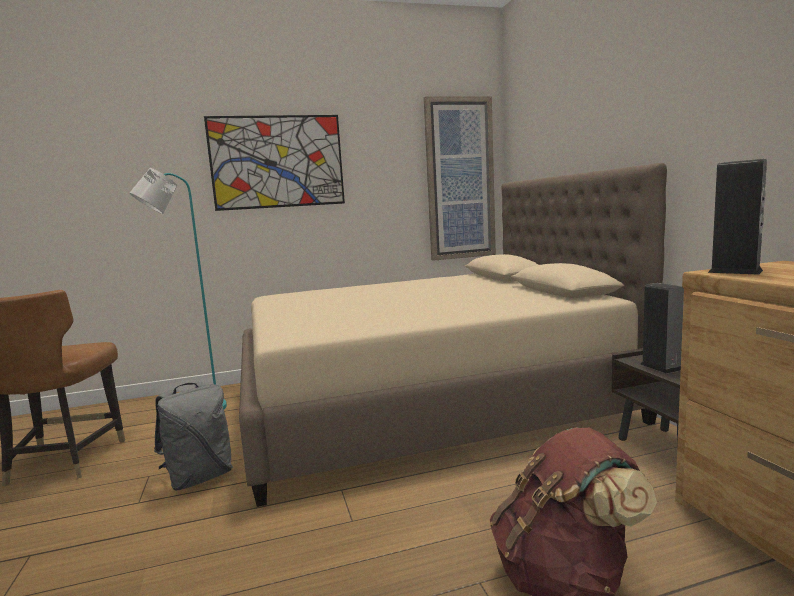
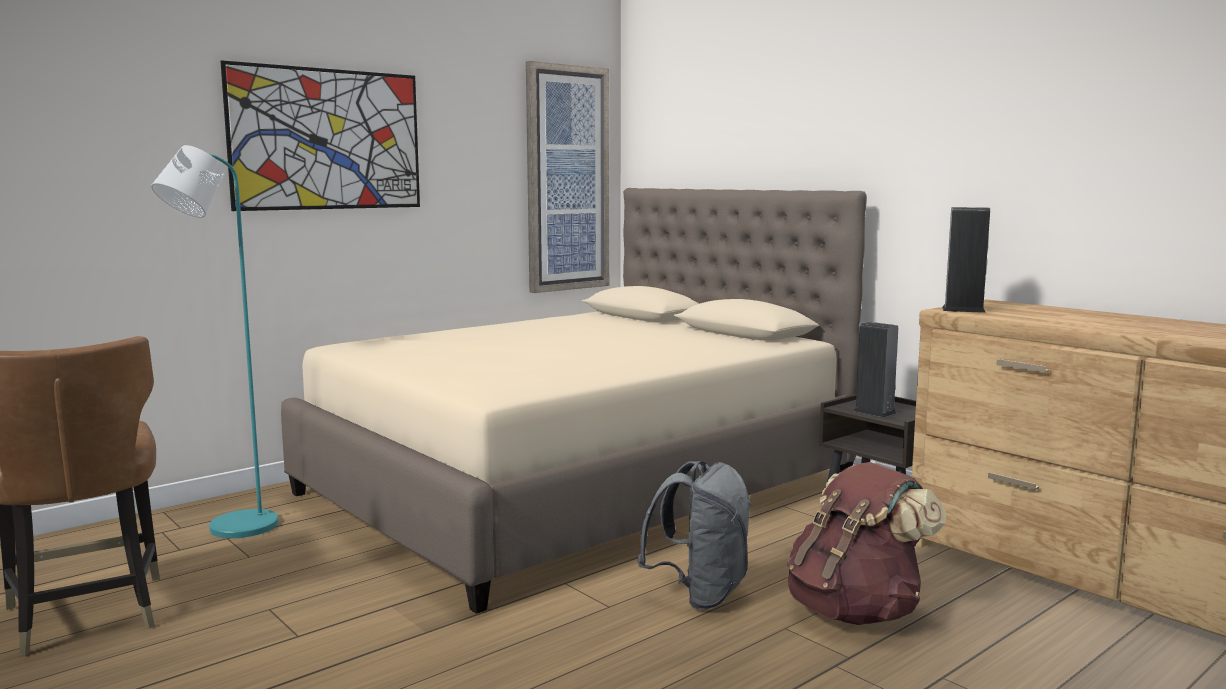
camera: 25 degrees left, 0 degrees up
grey backpack [154,382,233,491] -> grey backpack moved to [637,461,751,610]

